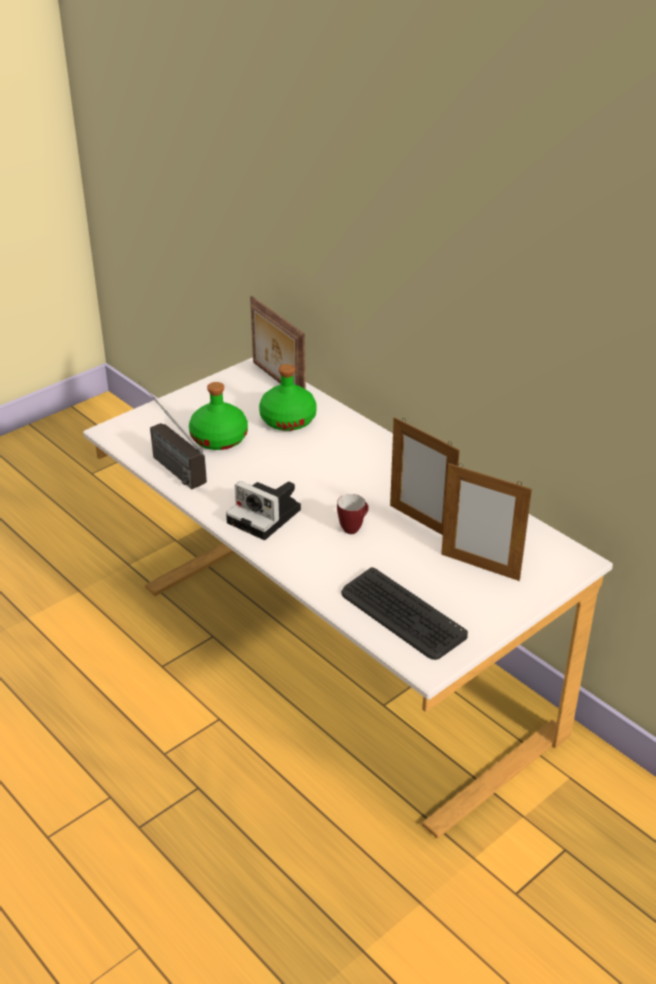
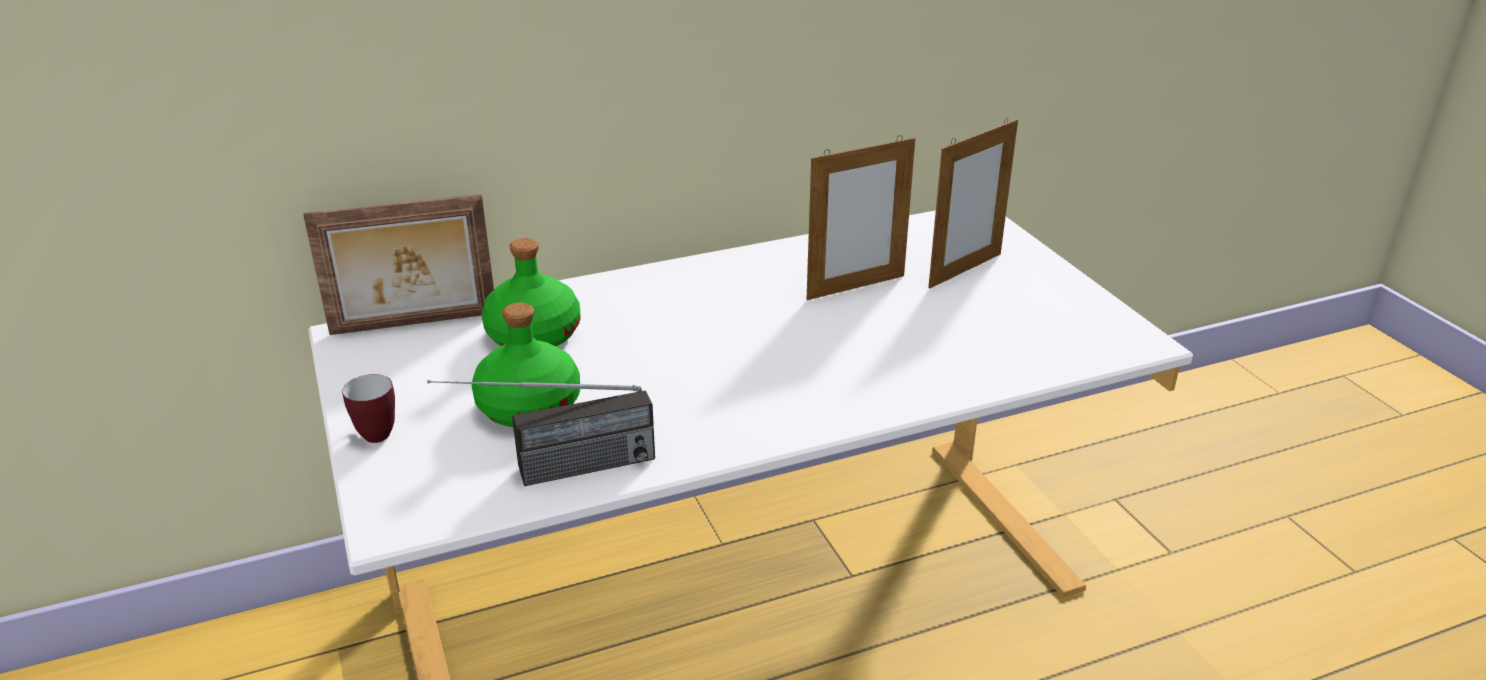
camera: 70 degrees left, 5 degrees down
camera [226,481,301,540] -> none
mug [337,494,369,534] -> mug moved to [342,374,395,443]
keyboard [341,567,468,660] -> none

